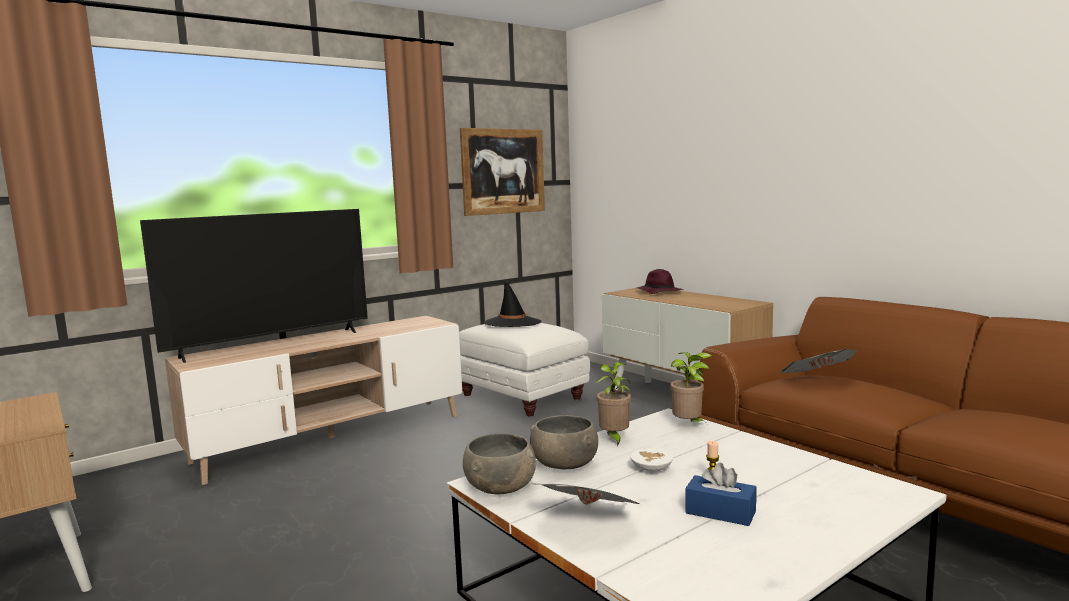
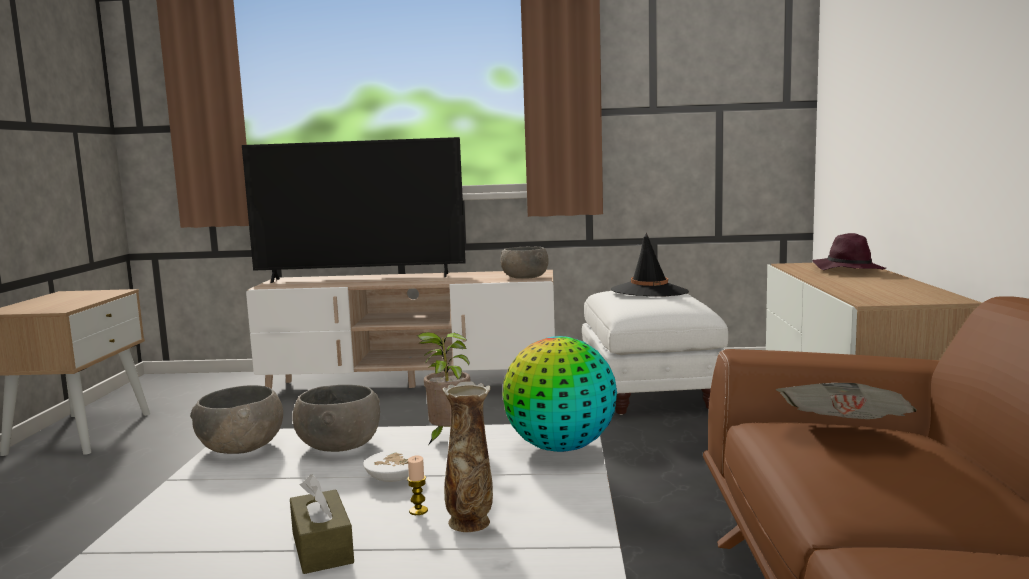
camera: 40 degrees right, 0 degrees up
picture [460,128,545,216] -> none
newspaper [531,483,639,505] -> none
potted plant [670,353,712,422] -> globe [502,336,617,452]
blue tissue box [685,462,757,526] -> brown tissue box [290,474,354,574]
none -> vase [442,381,493,532]
none -> grey bowl [501,247,549,279]

